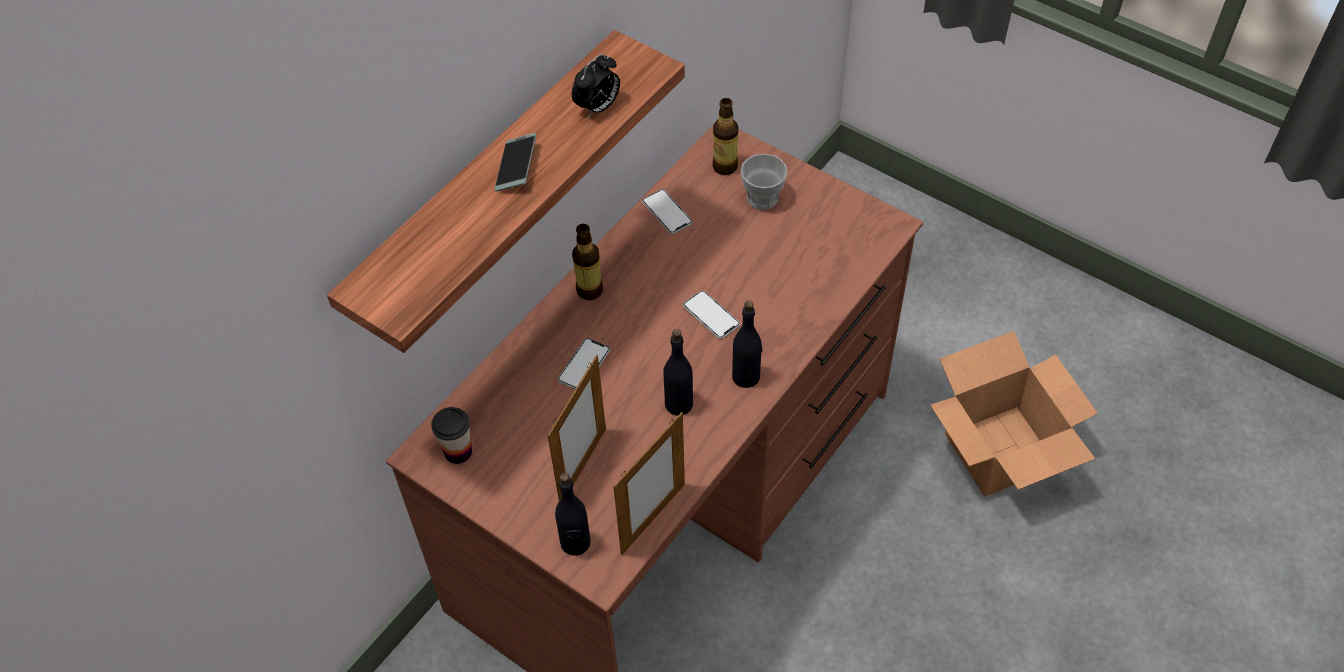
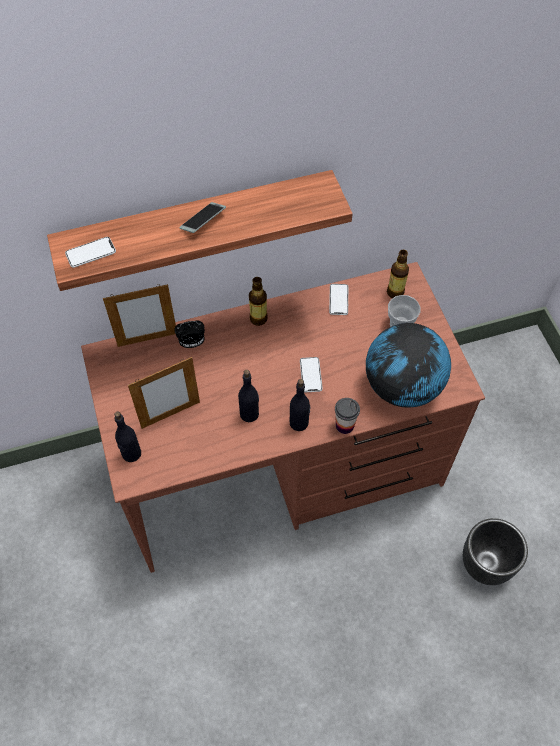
camera: 35 degrees right, 5 degrees up
cup [431,407,472,464] -> cup moved to [335,398,360,434]
phone [558,338,610,389] -> phone moved to [65,237,116,268]
alarm clock [572,54,620,117] -> alarm clock moved to [174,321,205,348]
picture frame [613,412,685,555] -> picture frame moved to [103,284,176,347]
cardboard box [930,331,1098,496] -> black planter [463,518,528,585]
none -> globe [366,323,451,408]

